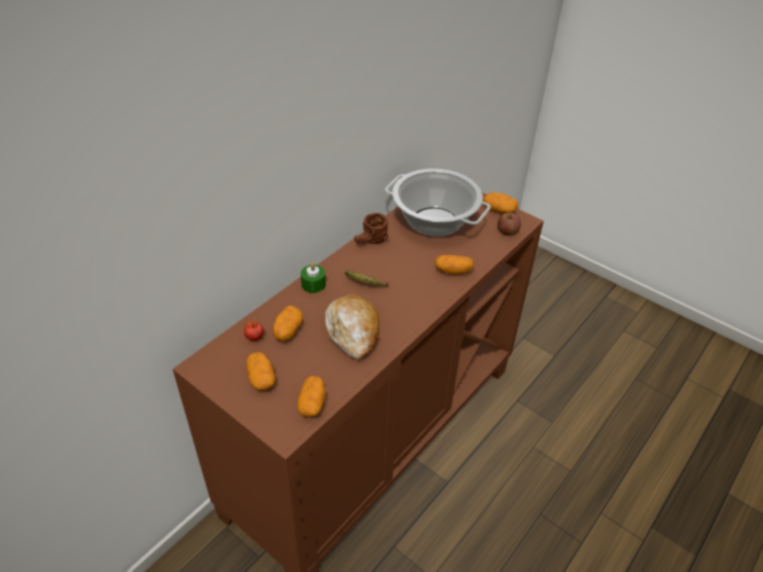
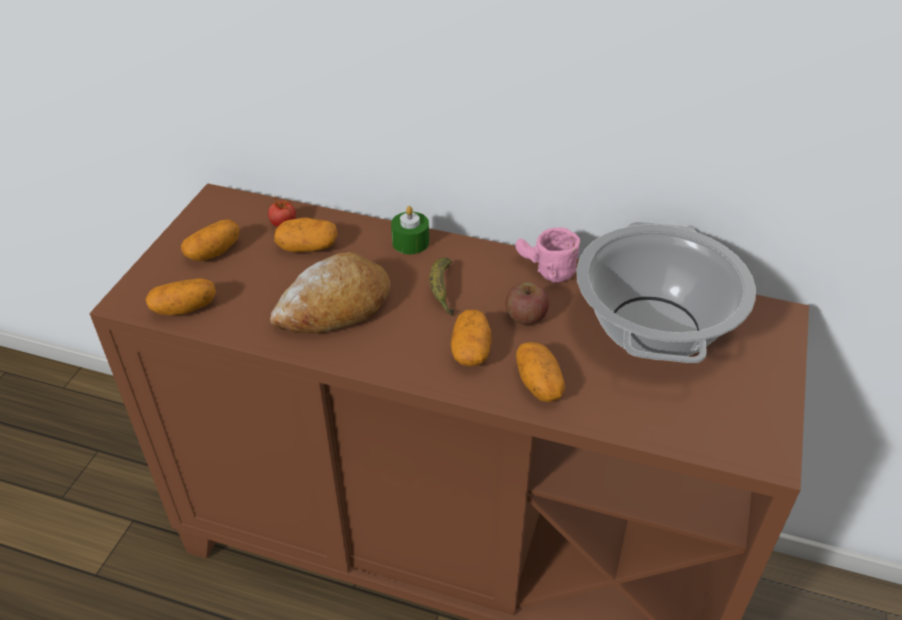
camera: 70 degrees right, 0 degrees up
brown mug [354,213,389,244] -> pink mug [515,227,580,283]
potato [483,192,518,213] -> potato moved to [451,309,491,366]
apple [498,213,521,236] -> apple moved to [506,282,549,325]

